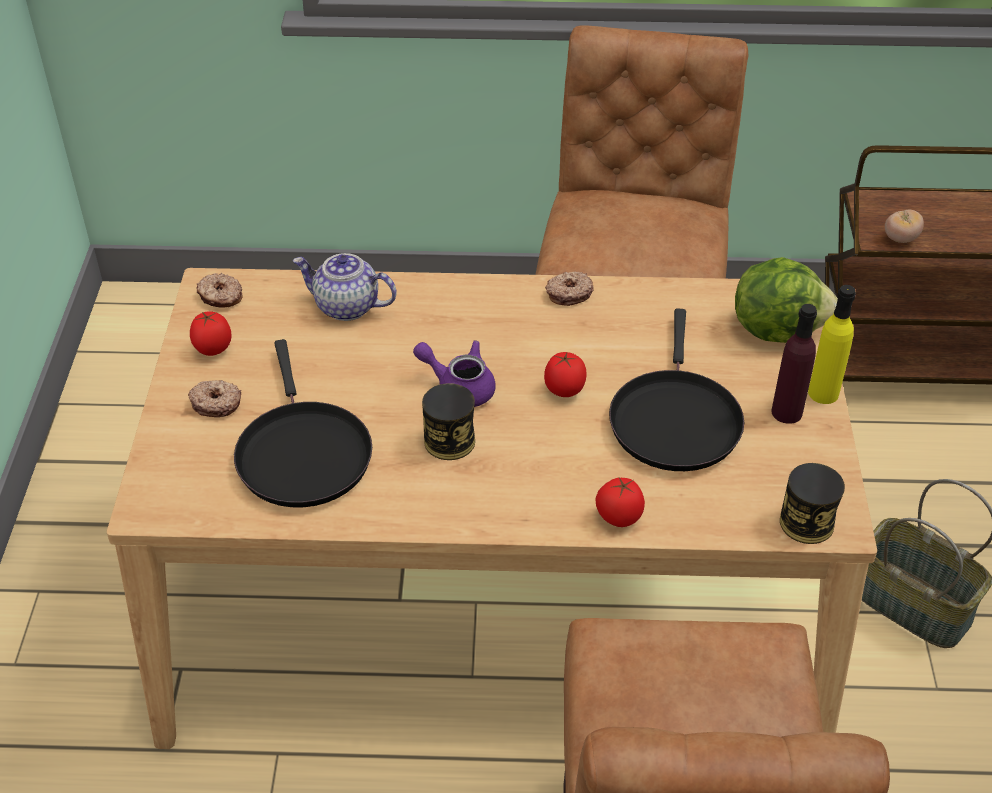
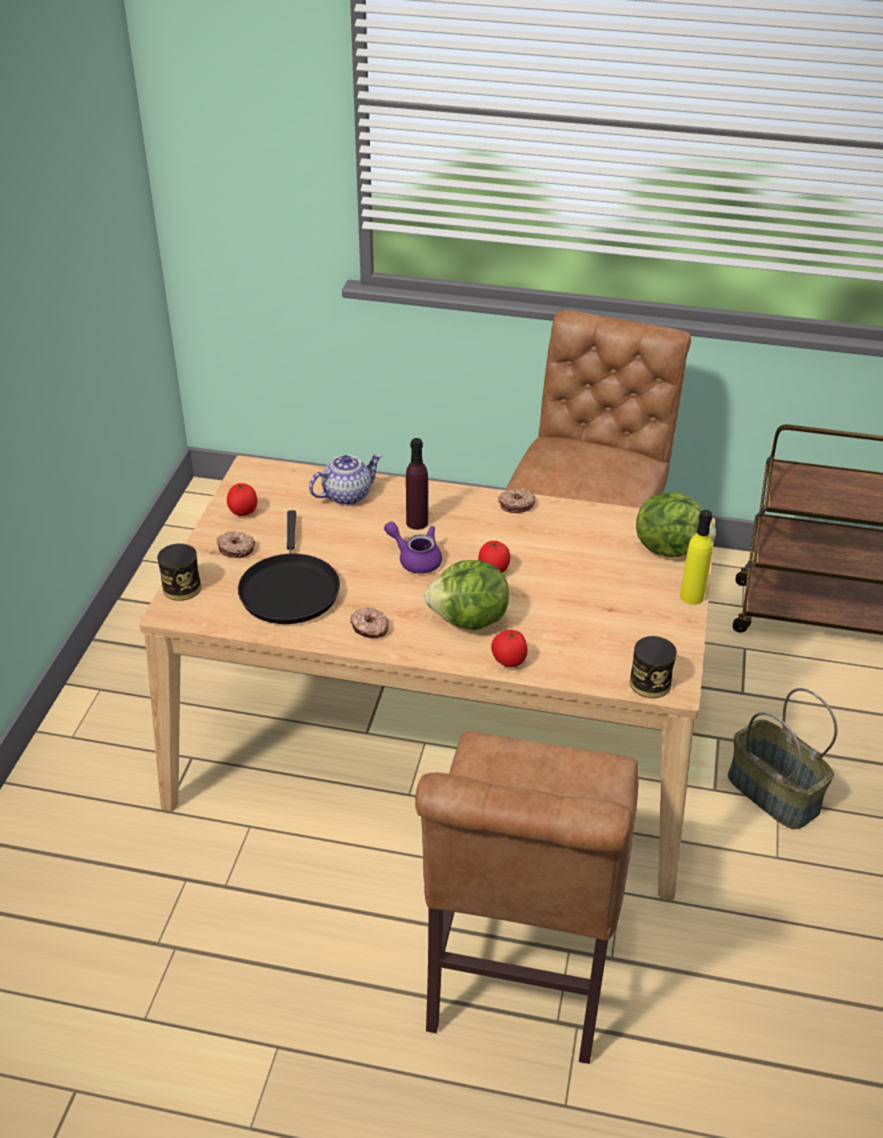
camera: 10 degrees right, 5 degrees down
donut [196,273,243,308] -> donut moved to [350,607,389,638]
teapot [292,253,397,321] -> teapot turned 120 degrees clockwise [309,454,382,505]
can [422,383,475,460] -> can moved to [157,543,201,601]
black frying pan [609,308,744,471] -> none
purple bottle [771,304,817,424] -> purple bottle moved to [406,438,428,530]
tomato [885,210,924,243] -> none
none -> lettuce [424,560,509,631]

